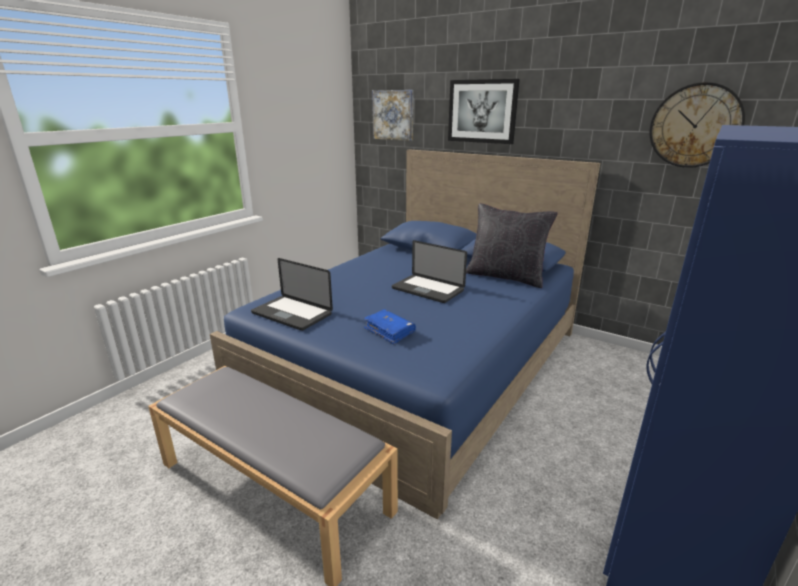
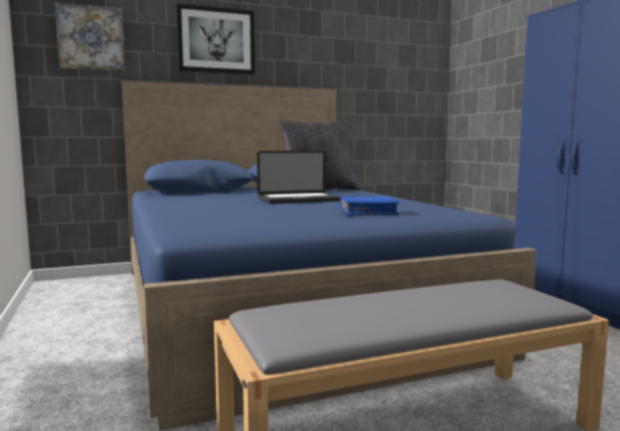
camera: 55 degrees left, 15 degrees down
laptop [251,258,333,331] -> none
wall clock [649,82,745,168] -> none

